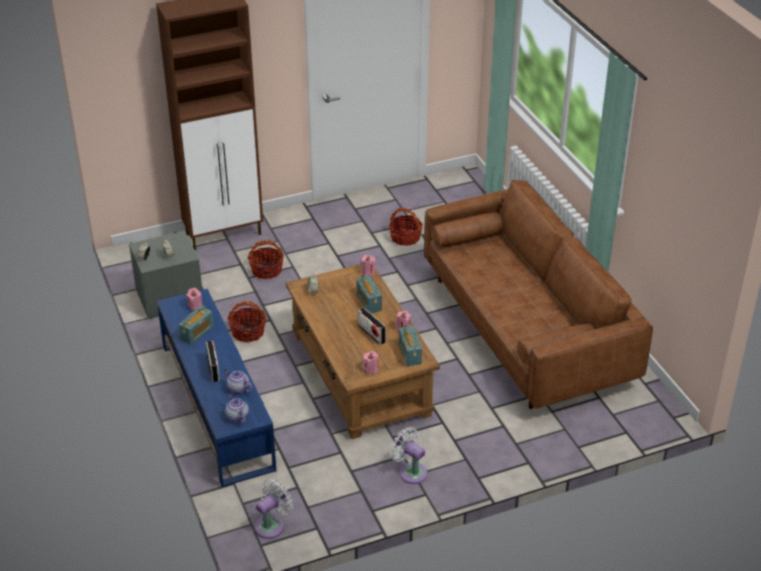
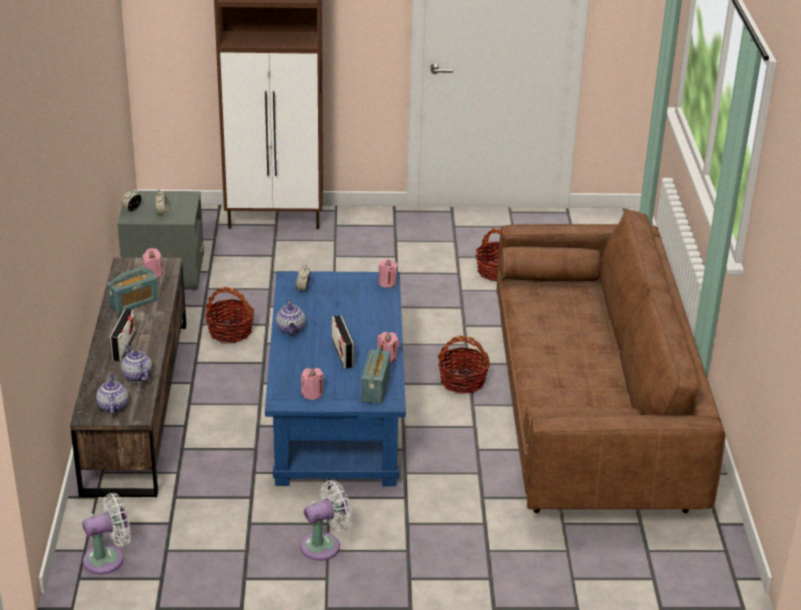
camera: 20 degrees right, 5 degrees down
blue tv stand [157,289,276,487] -> brown tv stand [70,258,186,497]
basket [247,240,284,279] -> basket moved to [437,336,490,394]
brown coffee table [286,264,440,439] -> blue coffee table [265,271,406,486]
radio [357,275,382,313] -> none
white fan [390,427,428,484] -> white fan turned 90 degrees clockwise [301,480,353,561]
none -> teapot [276,300,306,335]

